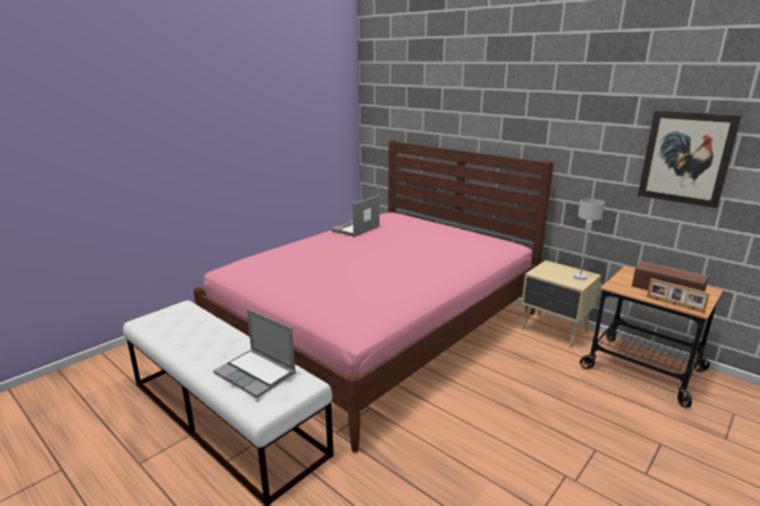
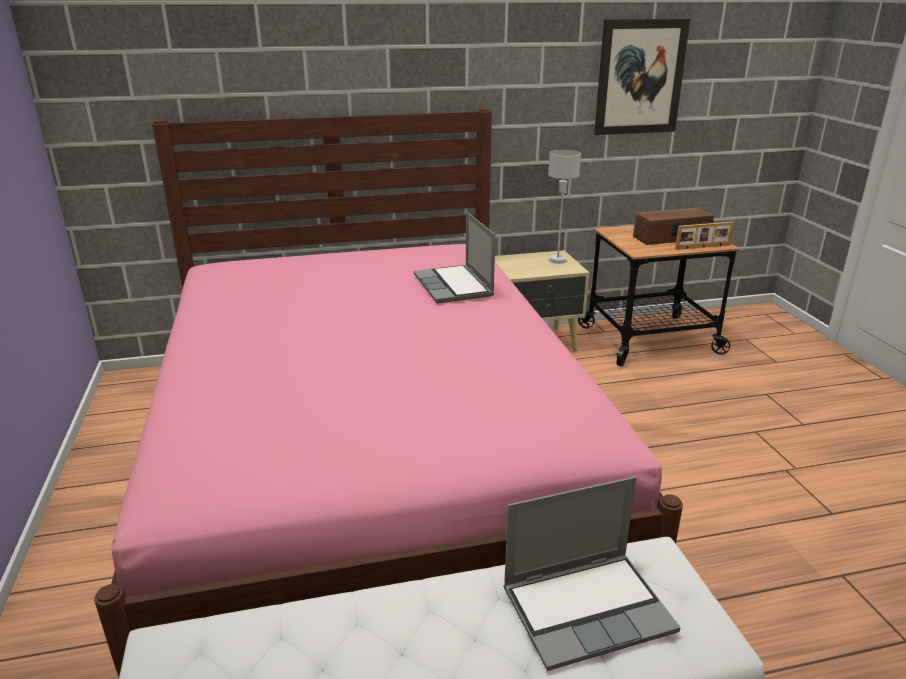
camera: 55 degrees left, 5 degrees up
laptop [330,195,380,237] -> laptop moved to [414,212,495,303]

